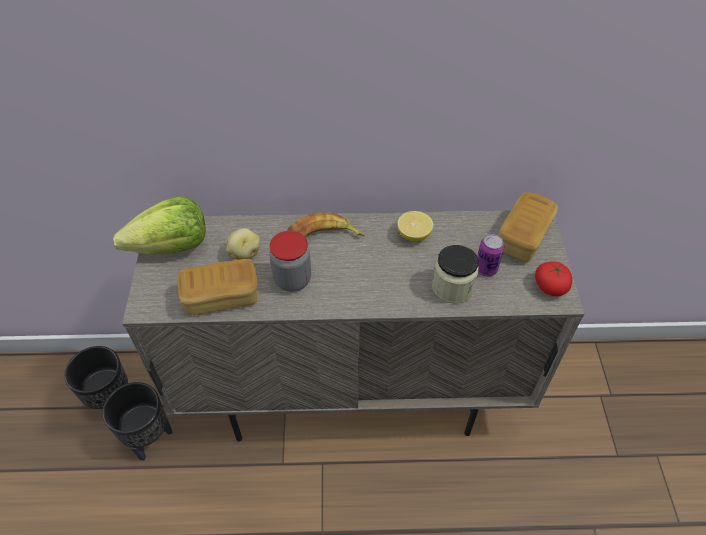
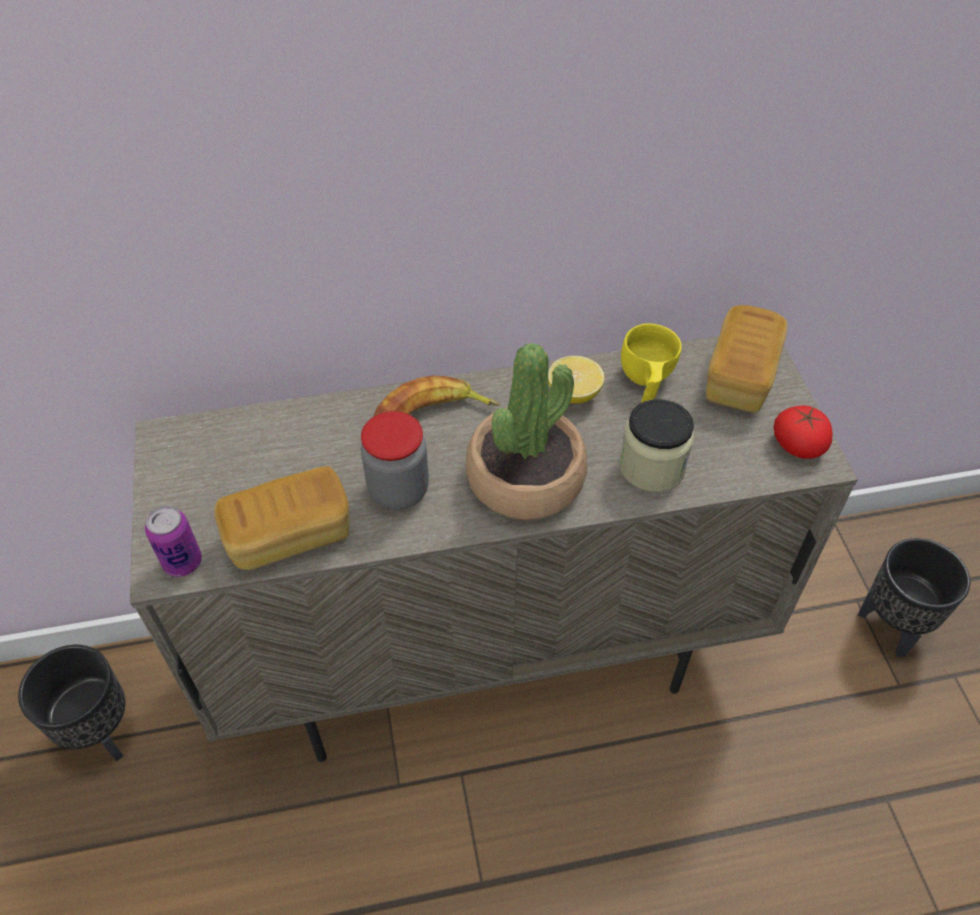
camera: 10 degrees left, 0 degrees up
black planter [102,382,173,461] -> black planter moved to [858,538,970,657]
lettuce [113,197,206,254] -> none
potato [226,228,260,260] -> none
can [477,234,504,277] -> can moved to [145,506,202,577]
none -> potted plant [466,343,587,520]
none -> yellow cup [621,323,682,403]

